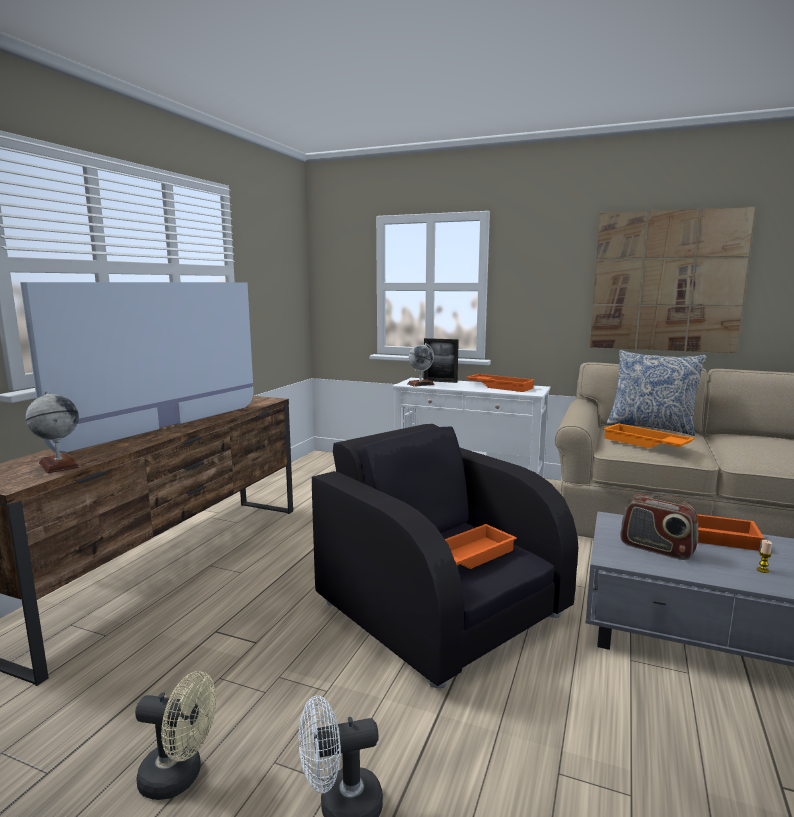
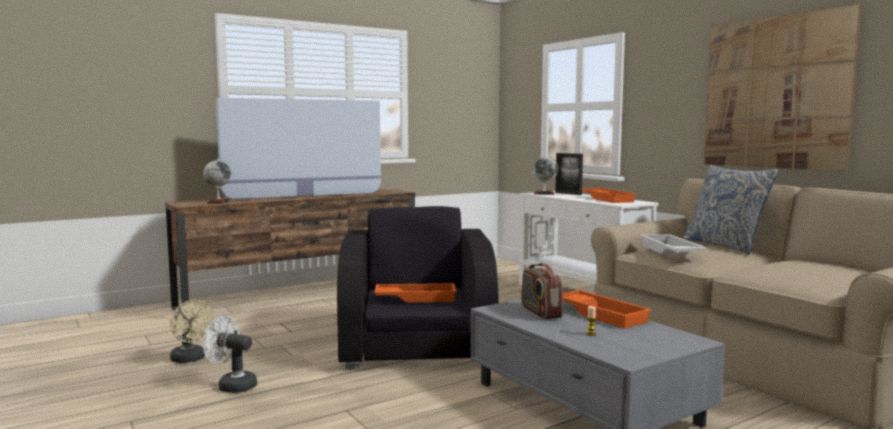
camera: 35 degrees right, 5 degrees down
orange tray [603,423,695,448] -> white tray [640,234,707,254]

